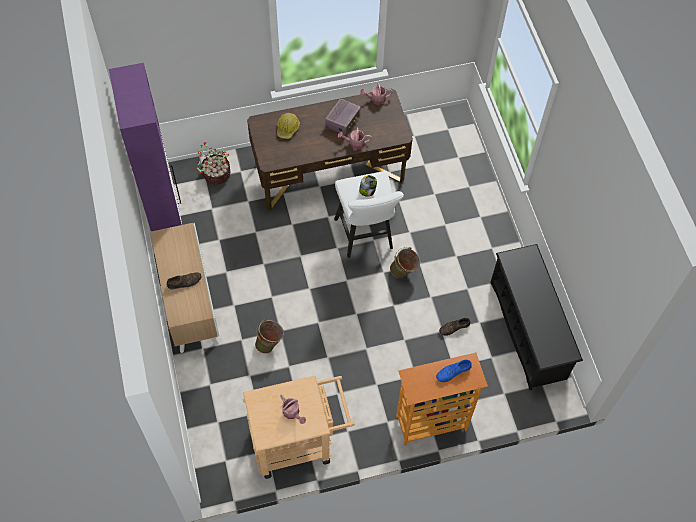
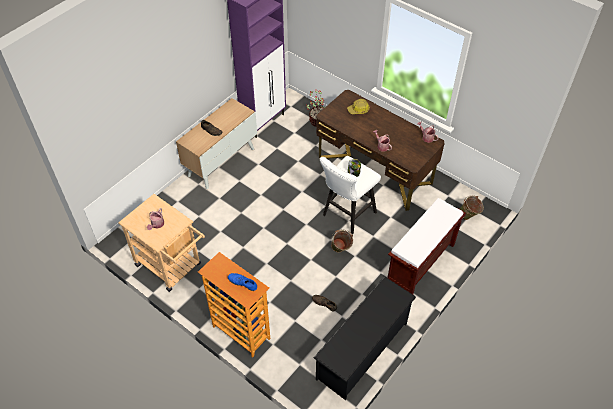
camera: 55 degrees right, 10 degrees down
green bucket [255,319,284,354] -> green bucket moved to [459,195,484,220]
radio [325,99,361,135] -> none
none -> brown bench [387,198,466,294]

